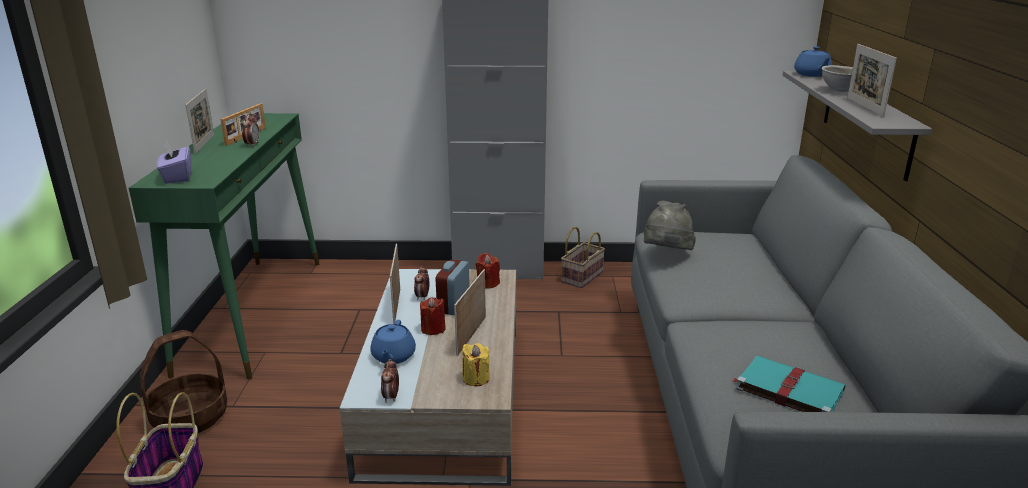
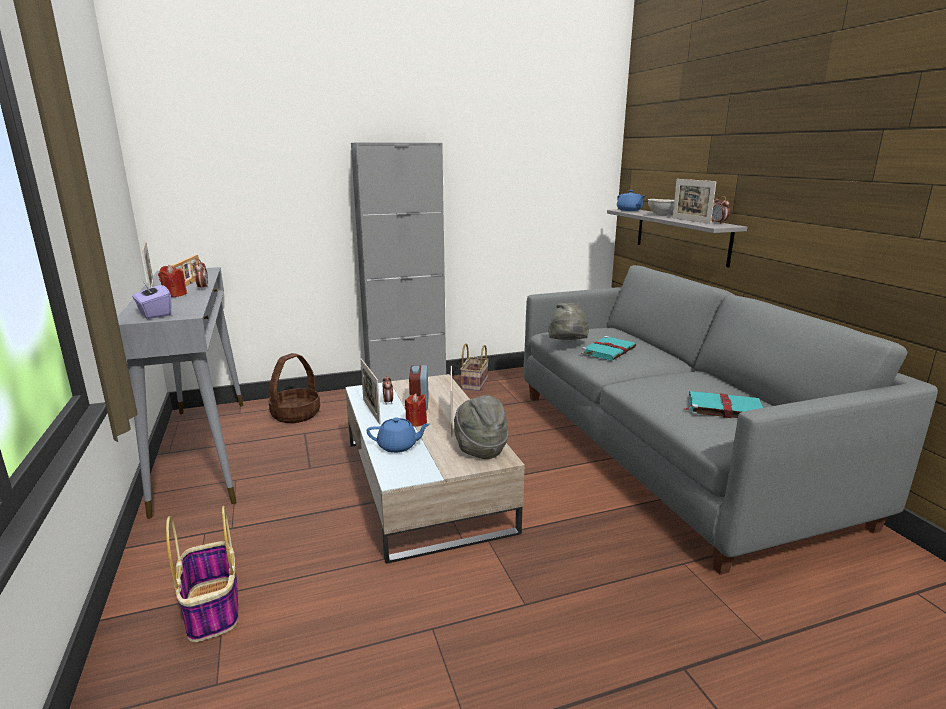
camera: 20 degrees left, 5 degrees down
green console table [129,113,319,379] -> grey console table [117,267,244,519]
basket [139,330,227,433] -> basket moved to [269,353,320,423]
blue teapot [370,320,416,364] -> blue teapot turned 75 degrees counterclockwise [367,417,430,453]
alarm clock [381,359,399,403] -> alarm clock moved to [712,196,730,224]
yellow candle [462,343,490,386] -> grey hat [454,395,509,459]
red candle [476,253,500,289] -> red candle moved to [158,265,187,297]
none -> turquoise book [581,336,636,361]

